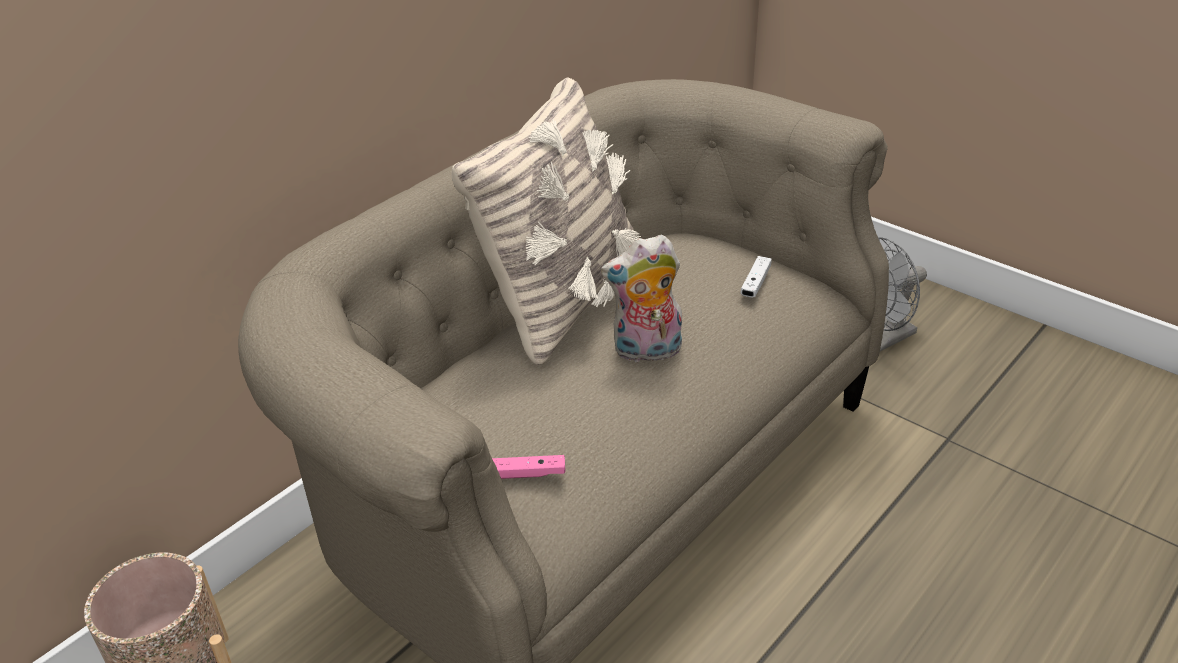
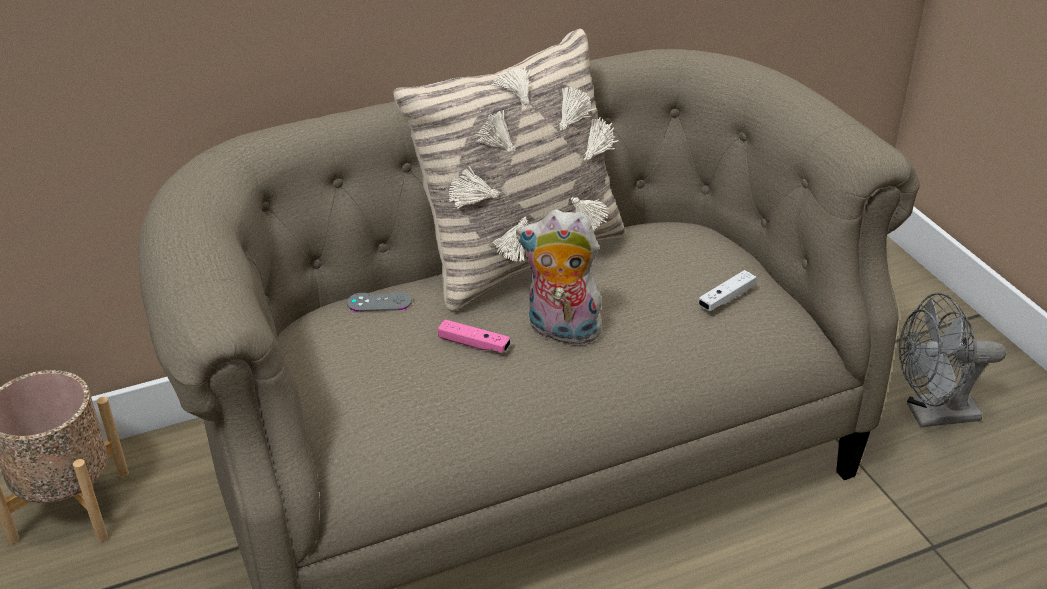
camera: 25 degrees right, 0 degrees up
pink game controller [492,455,565,479] -> pink game controller moved to [438,319,510,353]
none -> grey game controller [347,291,412,312]

